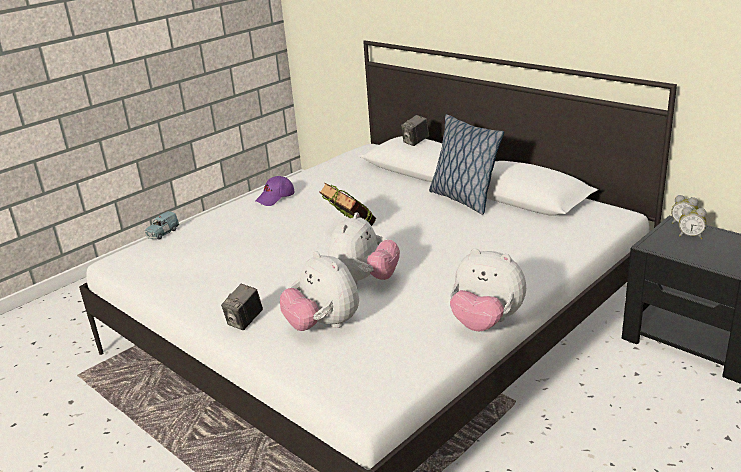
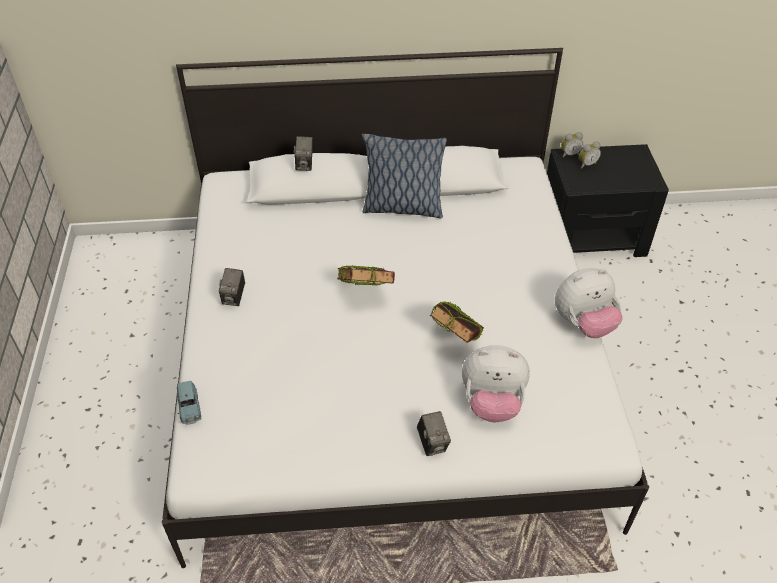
camera: 50 degrees left, 20 degrees up
purple cap [256,176,294,206] -> camera [219,268,245,306]
plush toy [328,212,400,285] -> book [430,302,484,343]

